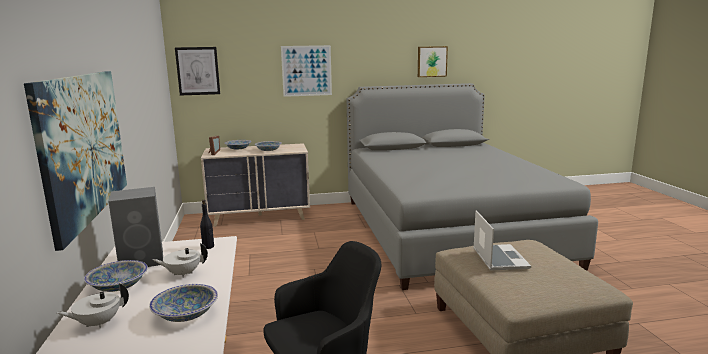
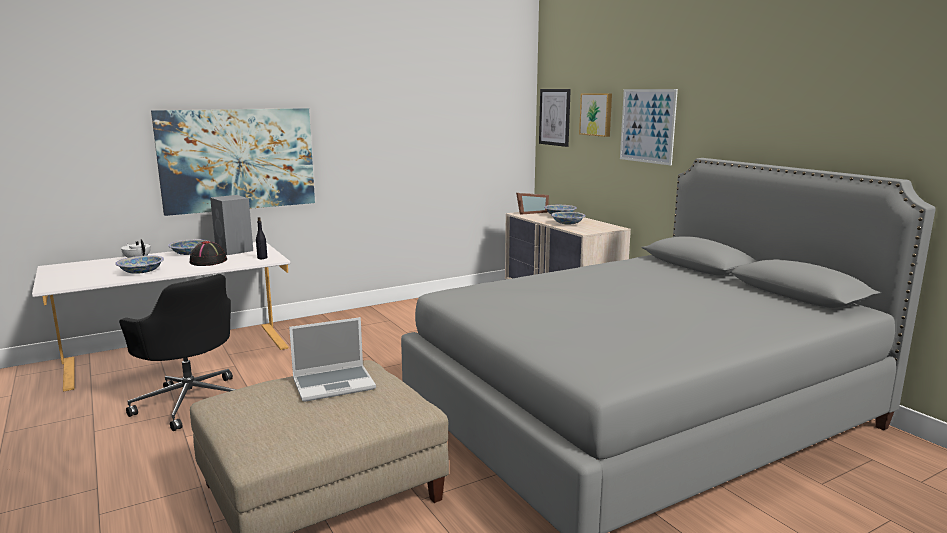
camera: 70 degrees right, 0 degrees up
white teapot [152,243,208,278] -> black hat [190,241,227,266]
picture [418,46,448,77] -> picture moved to [579,93,612,137]

